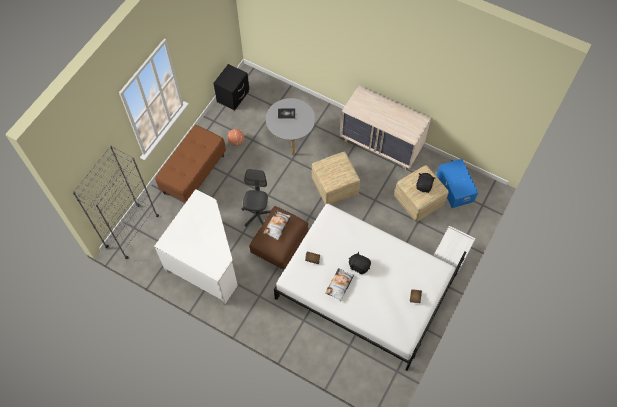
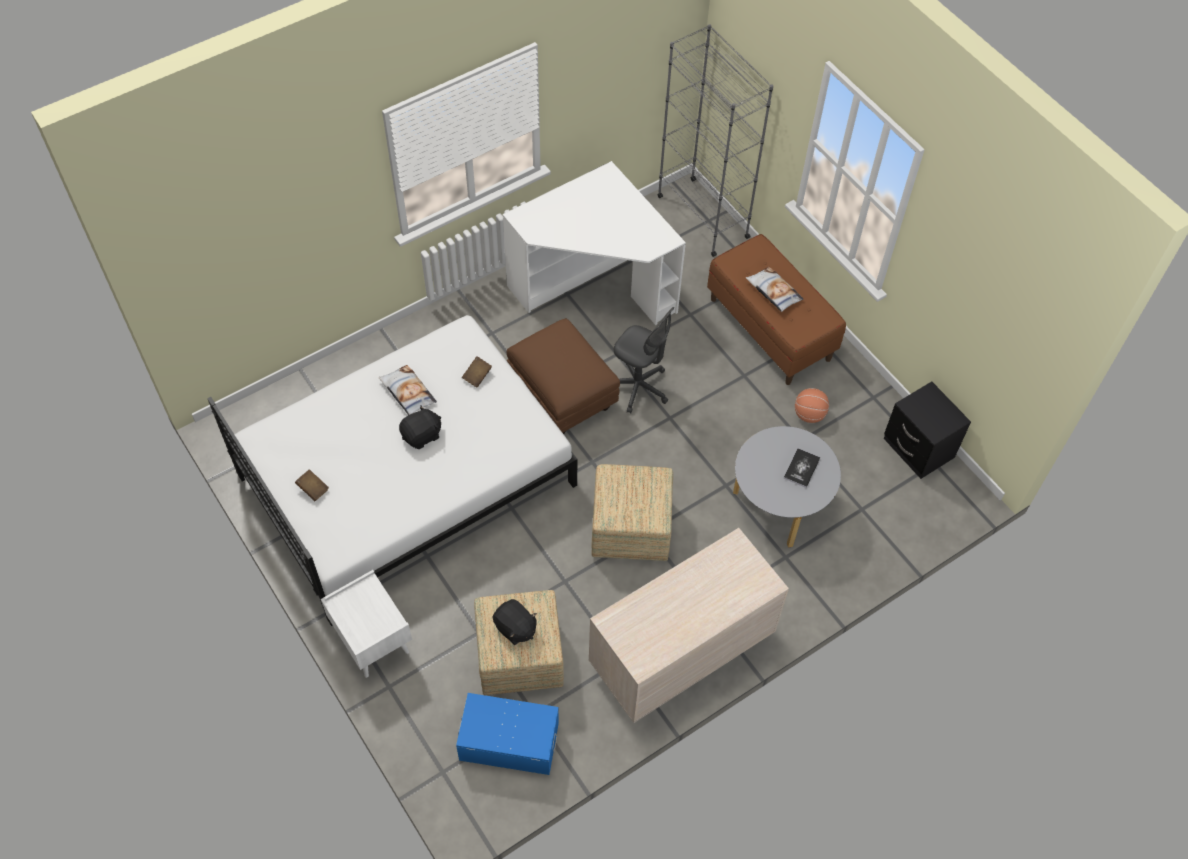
camera: 115 degrees right, 5 degrees down
pillow [263,210,291,240] -> pillow moved to [746,267,803,312]

